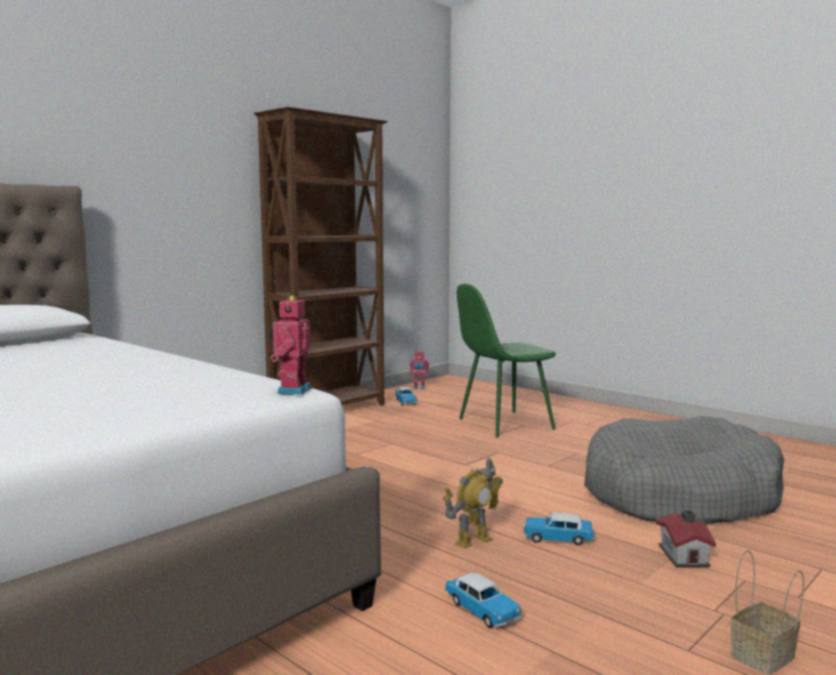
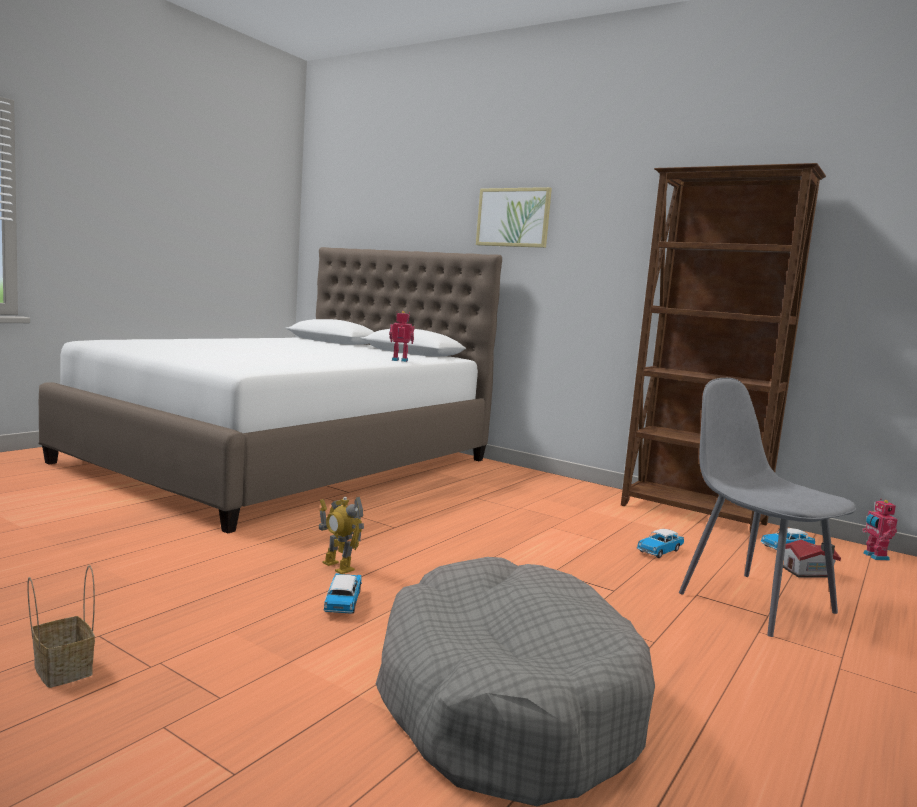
camera: 80 degrees right, 0 degrees up
toy robot [269,296,312,395] -> toy robot moved to [389,311,415,362]
toy car [445,572,522,628] -> toy car moved to [637,529,684,558]
green chair [457,284,556,438] -> grey chair [679,378,856,637]
toy house [656,510,716,568] -> toy house moved to [783,540,841,578]
none -> picture [476,187,552,248]

